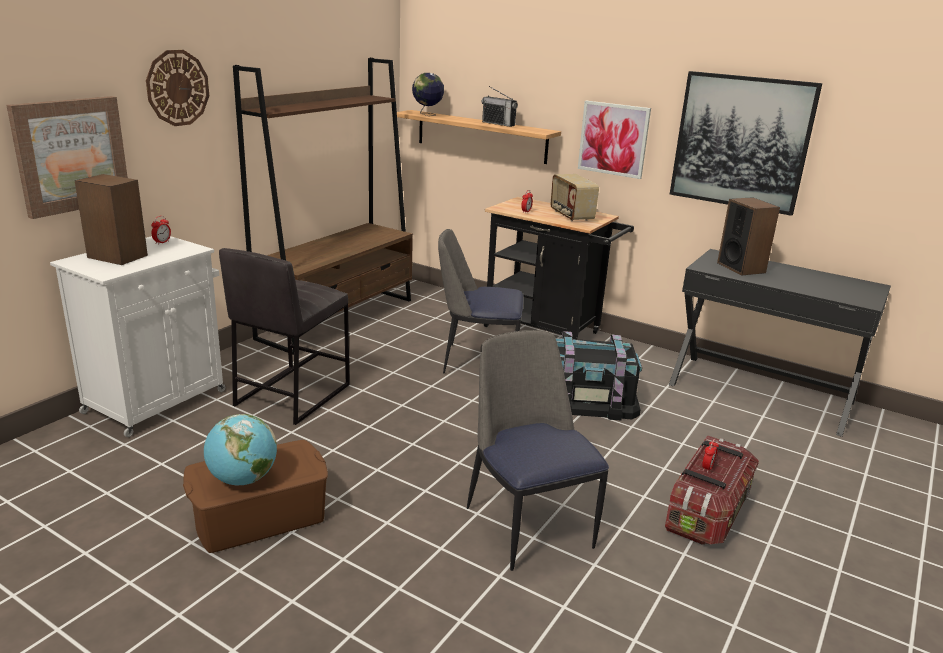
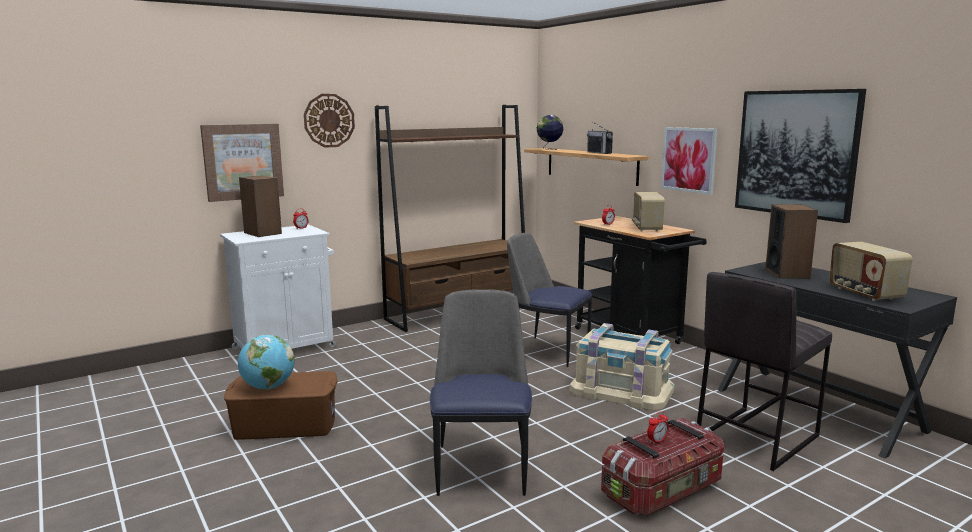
camera: 25 degrees right, 10 degrees down
grey stool [219,248,350,425] -> grey stool moved to [697,272,832,471]
black storage box [556,331,642,420] -> beige storage box [570,323,674,410]
none -> radio [829,242,913,301]

